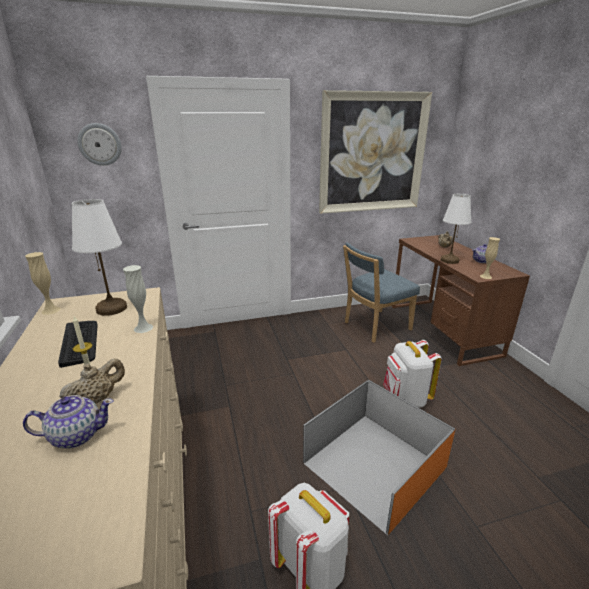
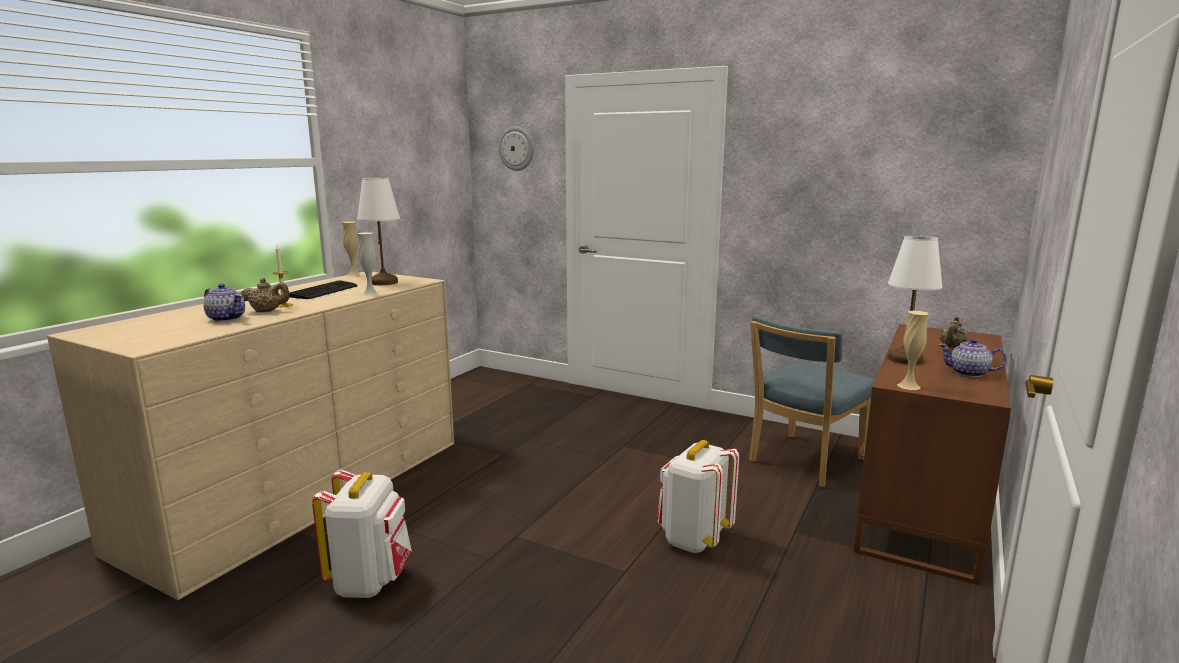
camera: 45 degrees right, 10 degrees down
orange storage box [303,380,456,535] -> none
picture [319,90,432,214] -> none
blue chair [343,242,420,343] -> blue chair turned 60 degrees counterclockwise [749,315,875,487]

